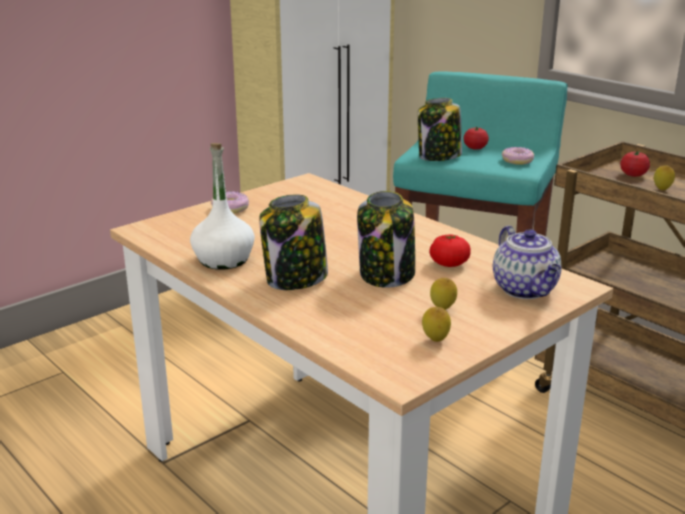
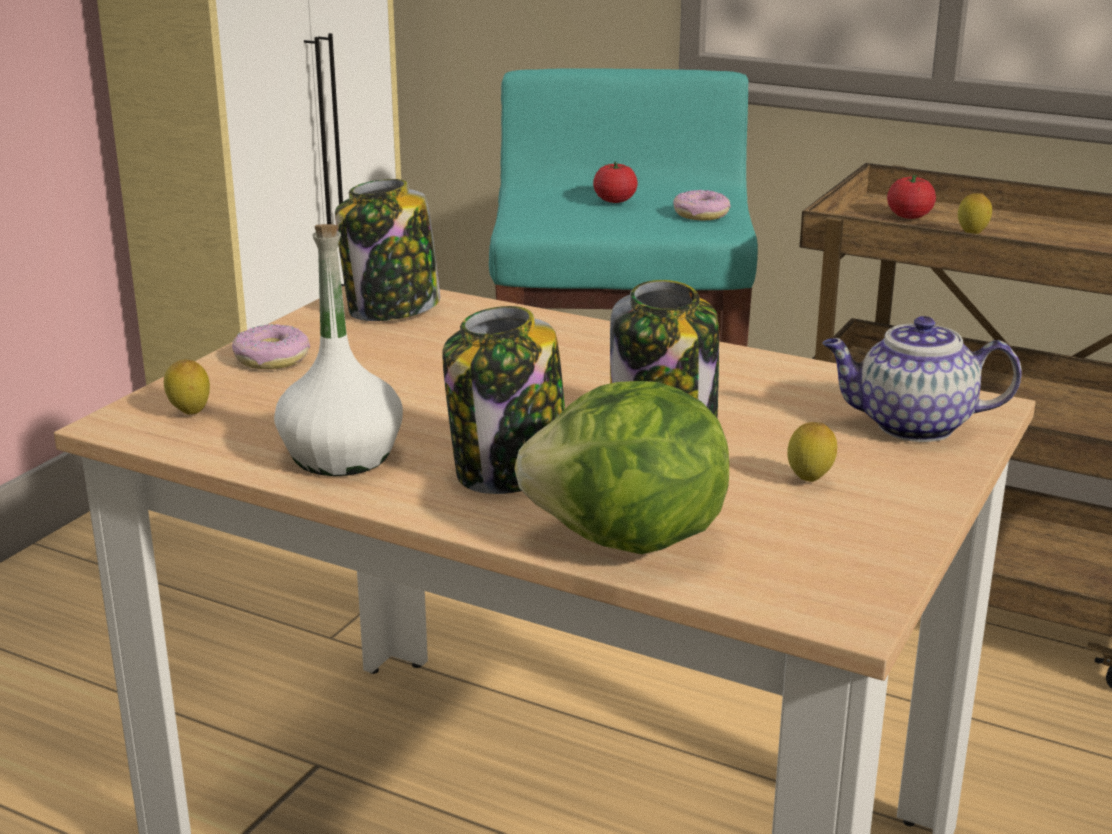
camera: 20 degrees left, 0 degrees up
jar [418,98,462,161] -> jar moved to [335,179,440,321]
lemon [422,307,451,342] -> lemon moved to [164,360,210,415]
tomato [429,234,471,267] -> none
teapot [493,225,562,299] -> teapot turned 135 degrees clockwise [822,316,1022,442]
none -> lettuce [514,381,729,554]

